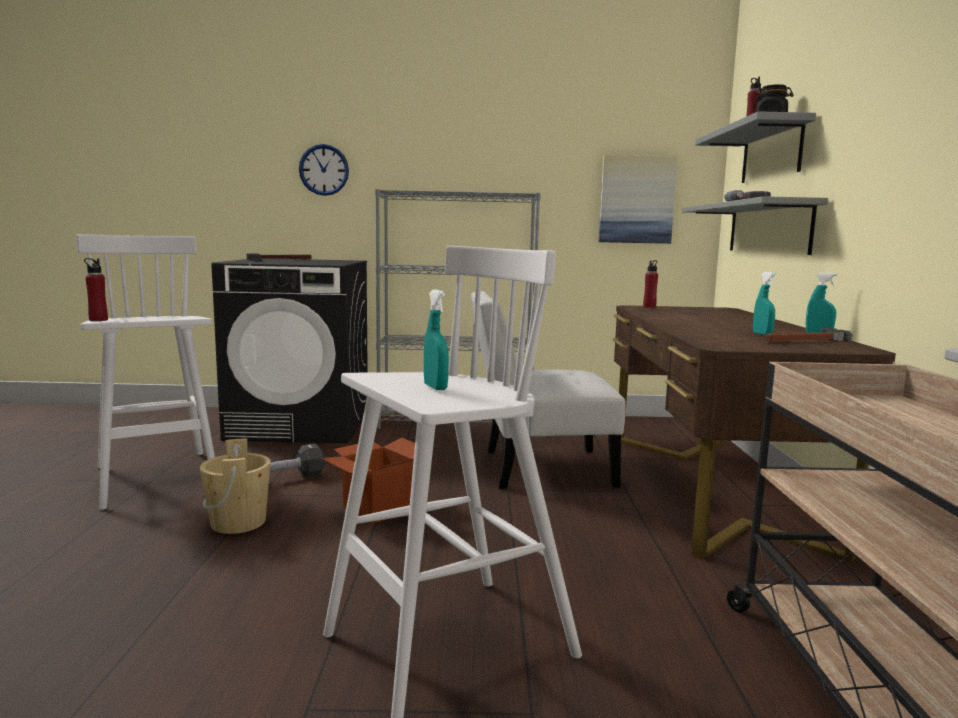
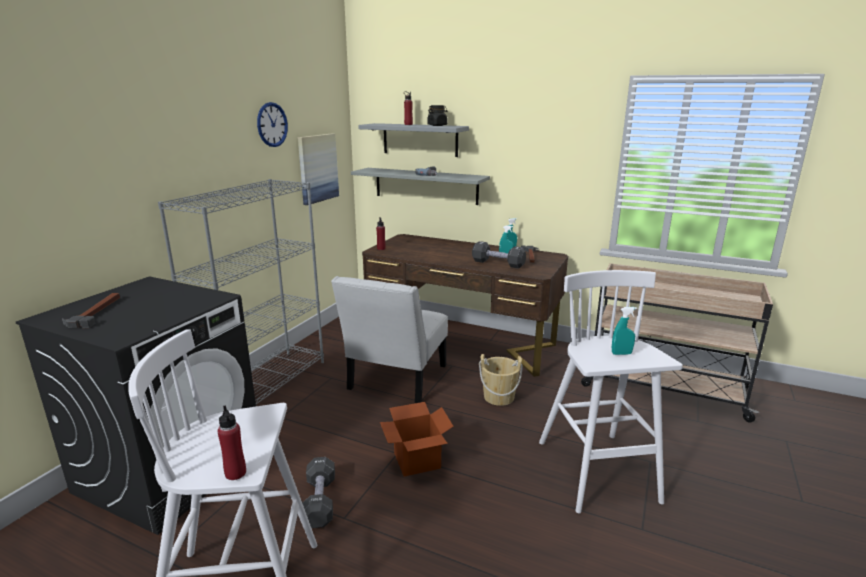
camera: 65 degrees left, 10 degrees up
beige bucket [200,439,271,534] -> beige bucket moved to [479,354,523,406]
wall clock [299,144,349,196] -> wall clock moved to [257,102,288,147]
none -> black dumbbell [472,241,526,269]

